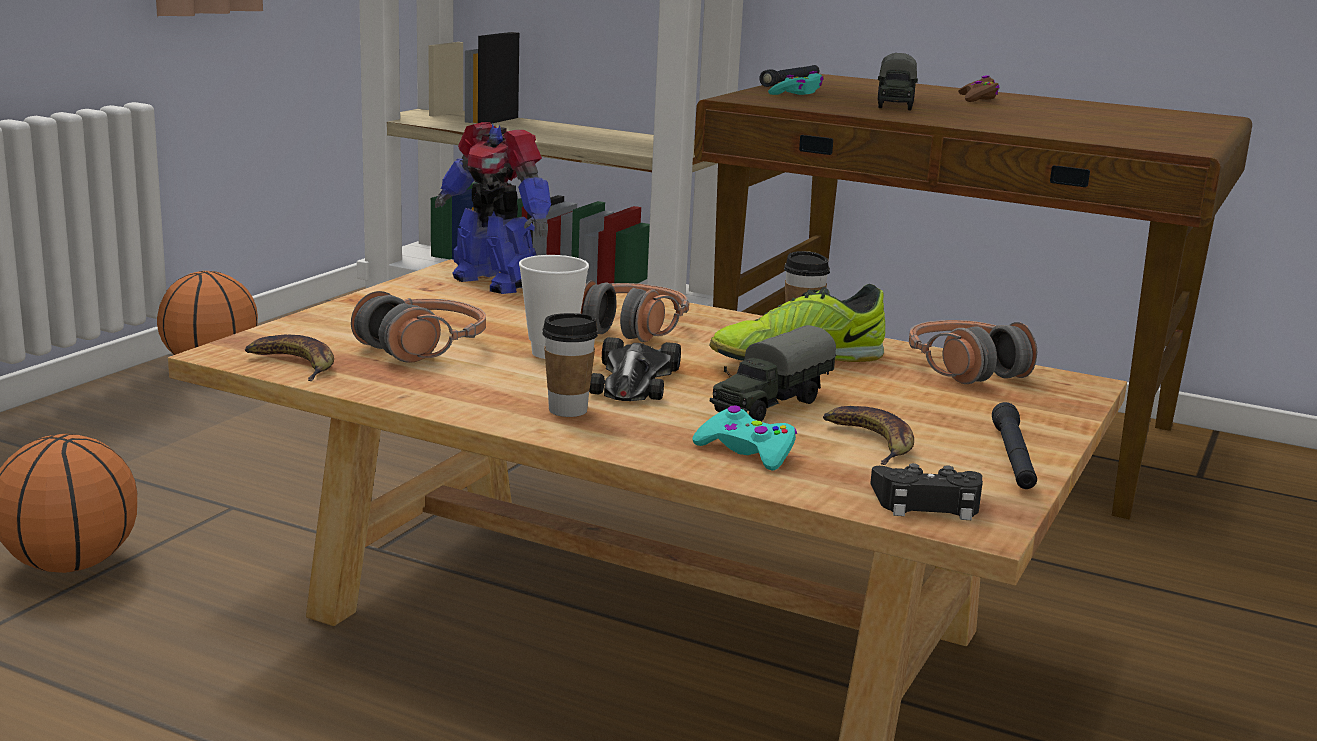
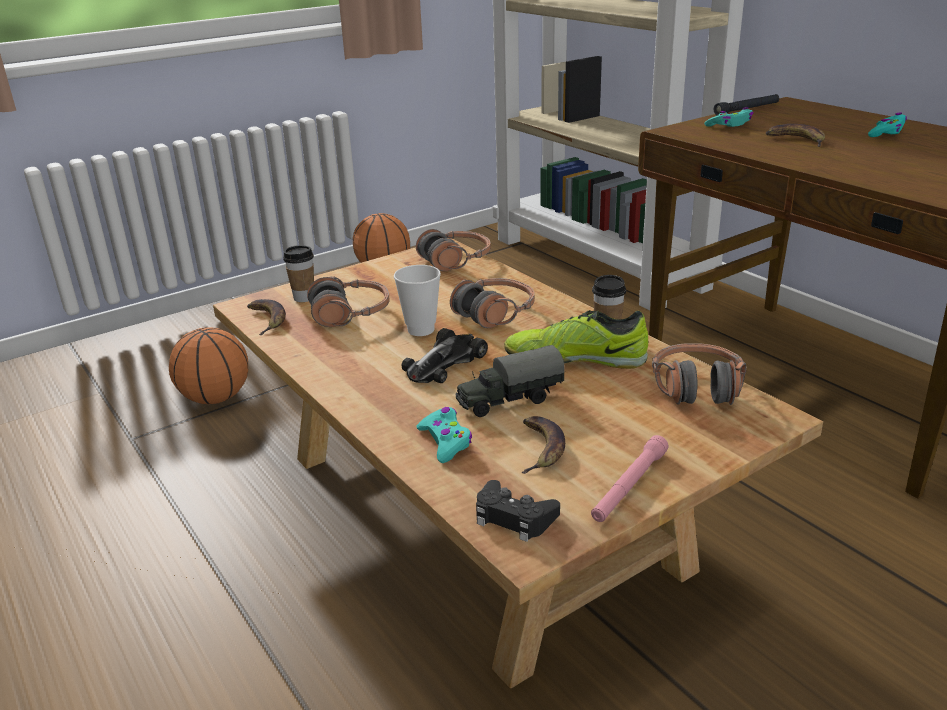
camera: 30 degrees right, 10 degrees up
toy robot [435,122,551,294] -> headphones [416,229,491,271]
cup [542,313,598,417] -> cup moved to [283,245,314,302]
toy truck [878,53,918,110] -> banana [766,124,825,147]
brown game controller [958,75,999,102] -> turquoise game controller [868,113,907,137]
black flashlight [992,402,1037,489] -> pink flashlight [591,435,669,522]

